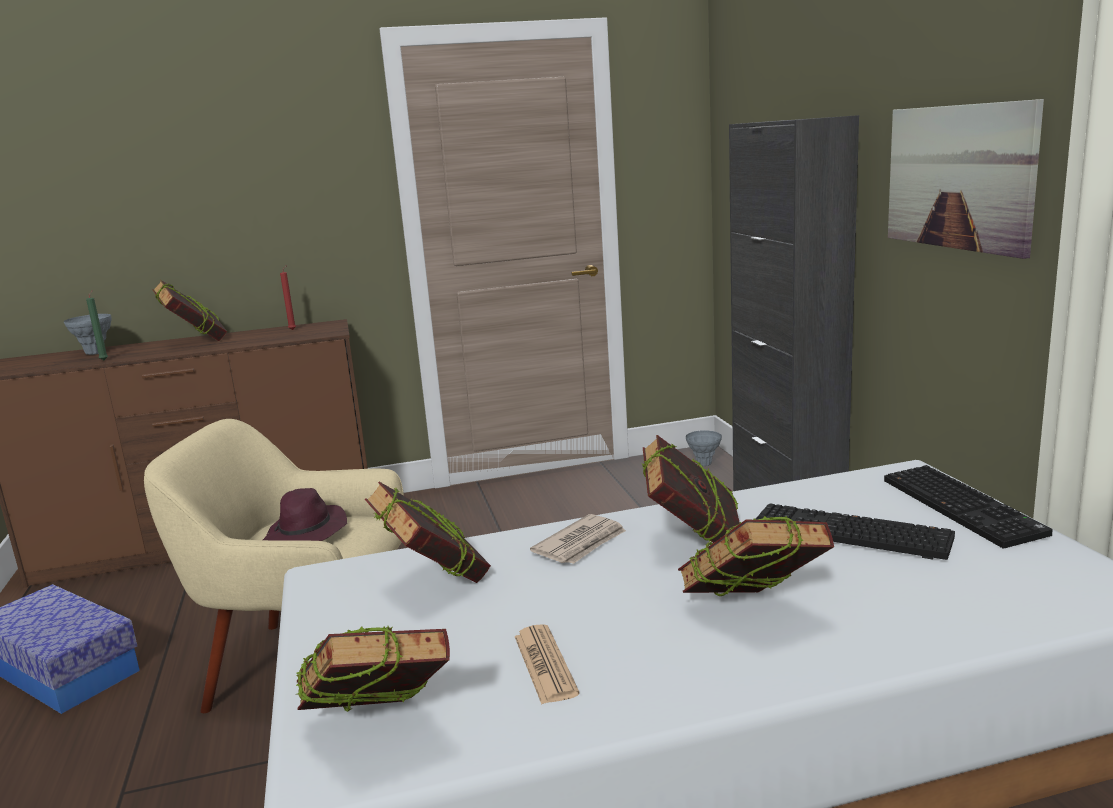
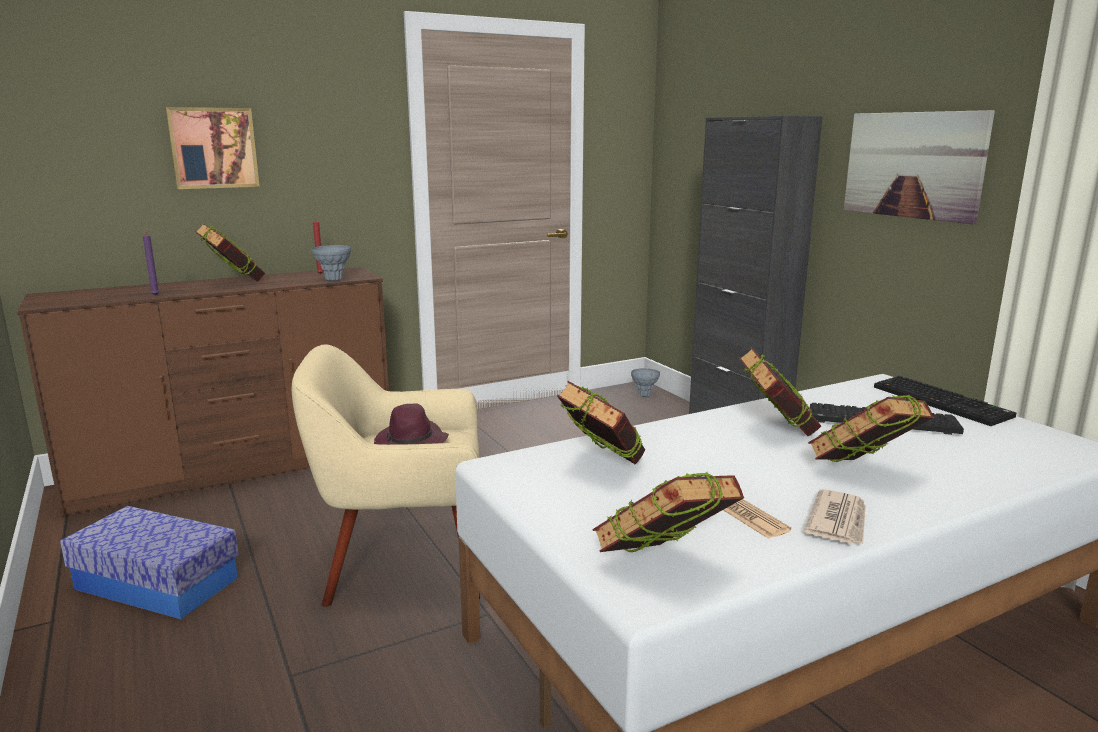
camera: 15 degrees left, 0 degrees up
grey vase [64,314,112,355] -> grey vase moved to [312,245,351,281]
green candle [86,290,108,360] -> purple candle [143,228,160,296]
newspaper [530,514,626,564] -> newspaper moved to [804,489,865,544]
none -> picture [166,107,260,189]

